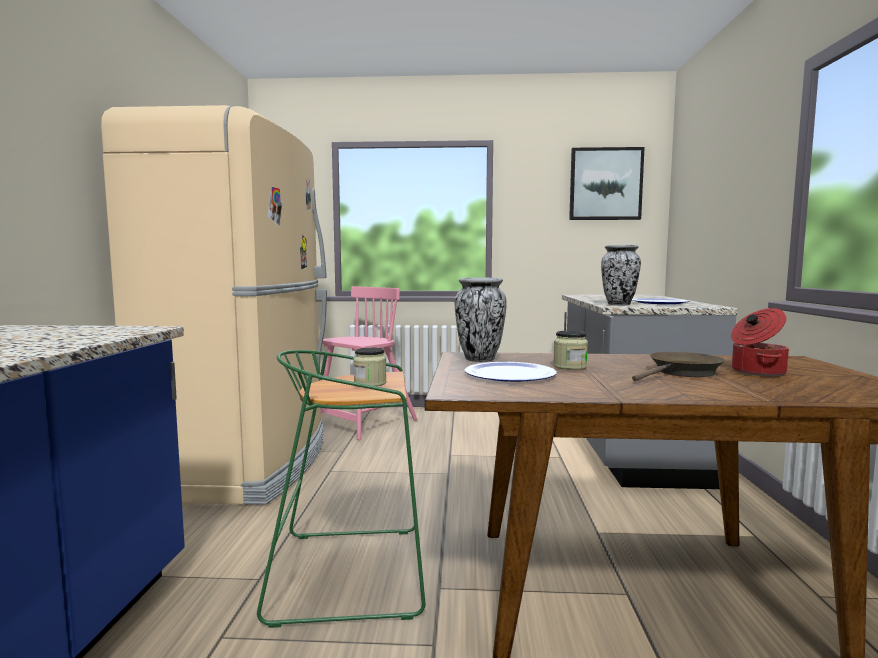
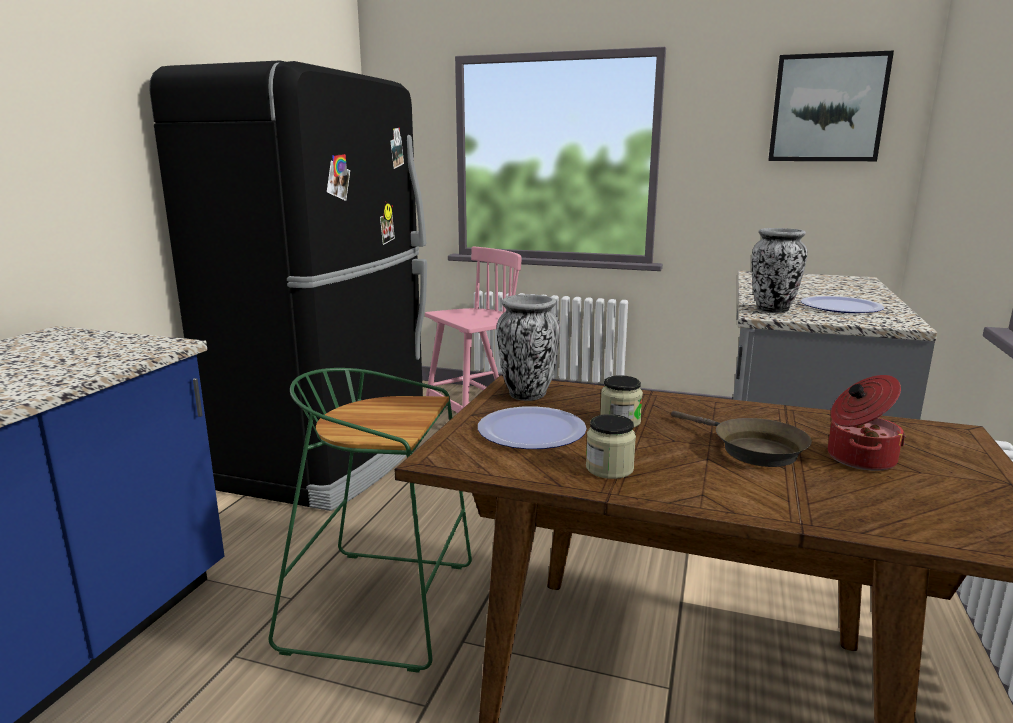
camera: 15 degrees right, 10 degrees up
beige fridge [101,105,327,505] -> black fridge [150,60,427,511]
jar [353,347,386,386] -> jar moved to [586,414,636,479]
brown frying pan [632,352,725,381] -> brown frying pan turned 75 degrees clockwise [671,411,812,467]

